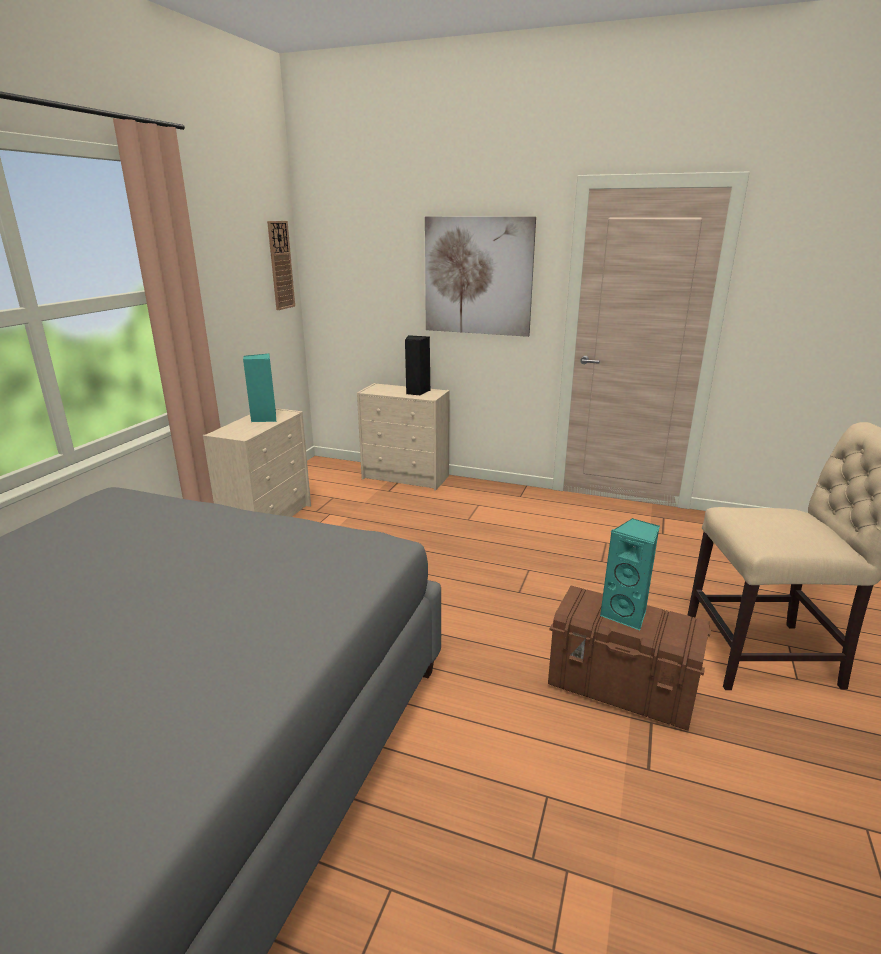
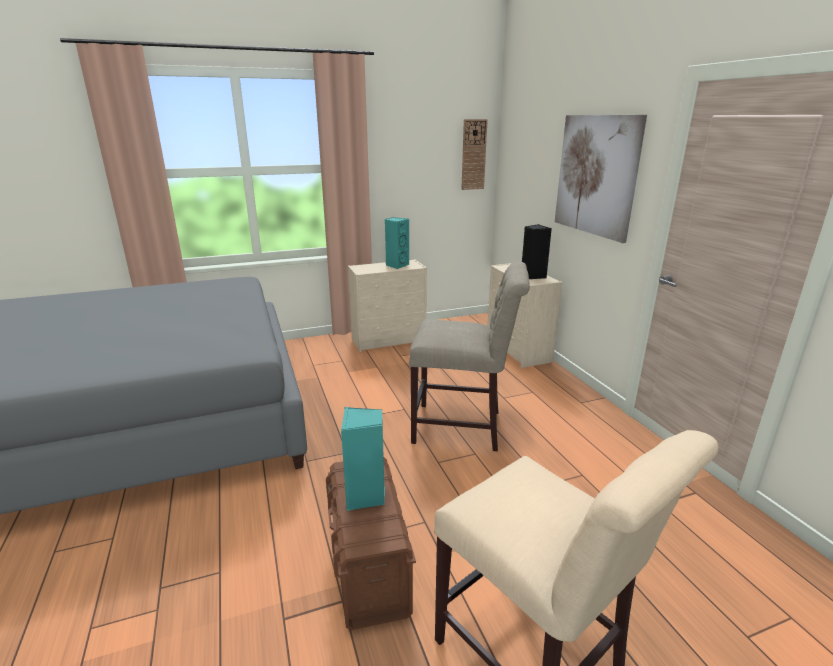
camera: 50 degrees right, 0 degrees up
none -> beige chair [409,261,530,451]

